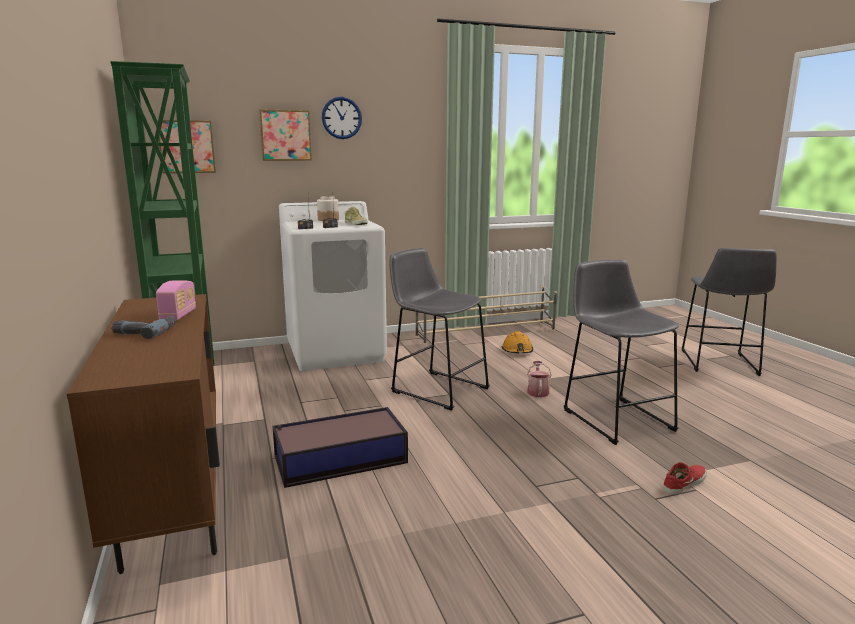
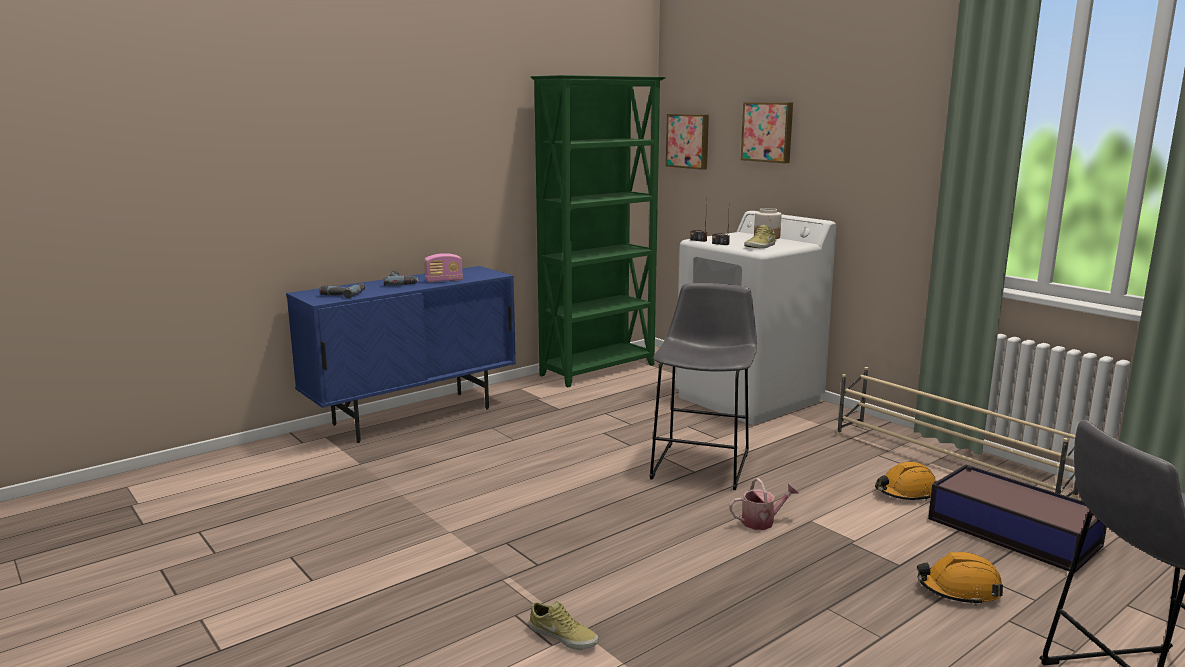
camera: 70 degrees right, 0 degrees up
brown cabinet [67,294,220,574] -> blue cabinet [286,266,516,443]
storage box [272,407,408,488] -> storage box moved to [928,464,1107,574]
wall clock [322,97,362,139] -> none
grey stool [564,260,679,445] -> none
red shoe [663,462,707,495] -> beige shoe [529,601,599,650]
none -> power drill [319,283,365,298]
none -> orange hard hat [917,552,1003,606]

